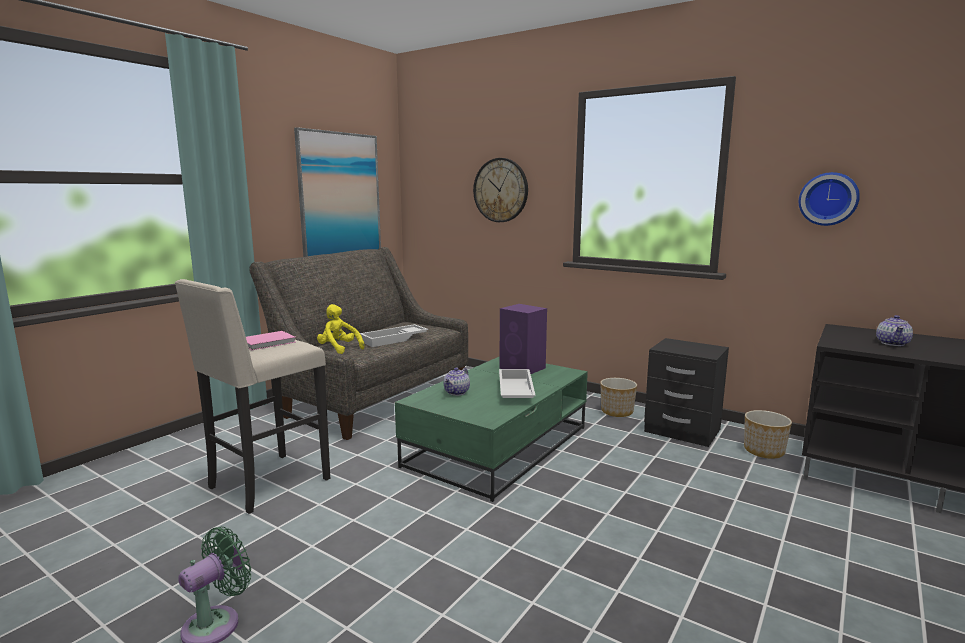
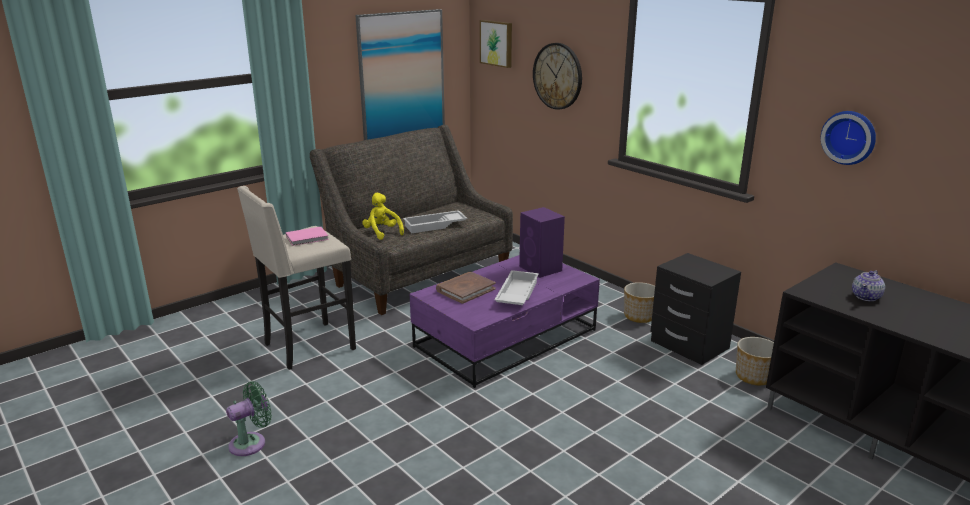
camera: 15 degrees right, 10 degrees up
green coffee table [395,356,588,502] -> purple coffee table [410,255,600,388]
teapot [444,368,470,396] -> brown book [436,272,496,304]
none -> picture [480,20,512,68]

